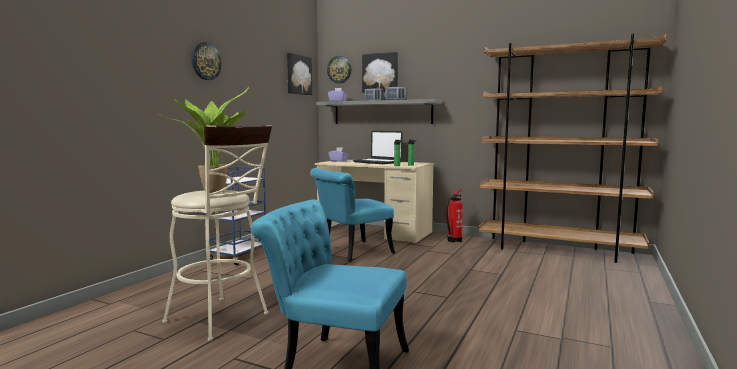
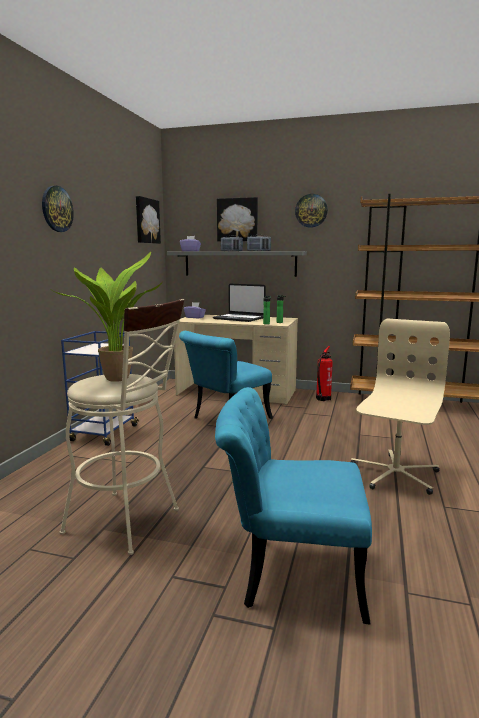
camera: 10 degrees left, 5 degrees up
wall clock [327,56,351,84] -> wall clock moved to [295,194,328,228]
none -> beige office chair [351,319,450,495]

